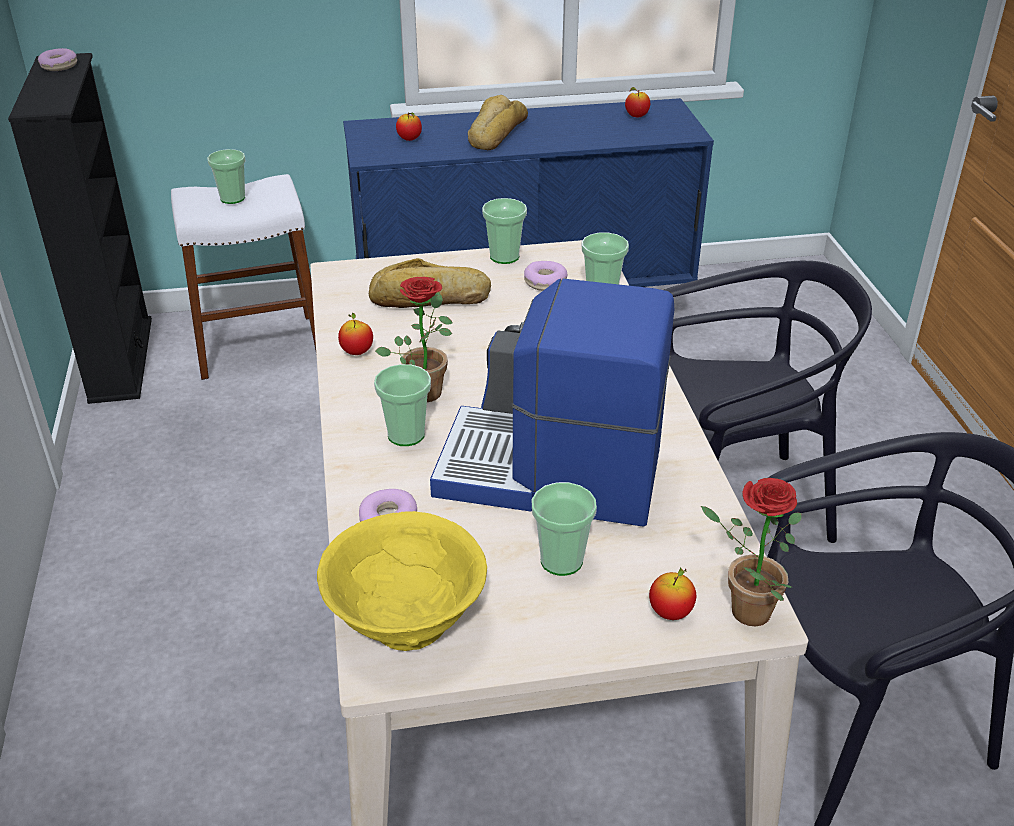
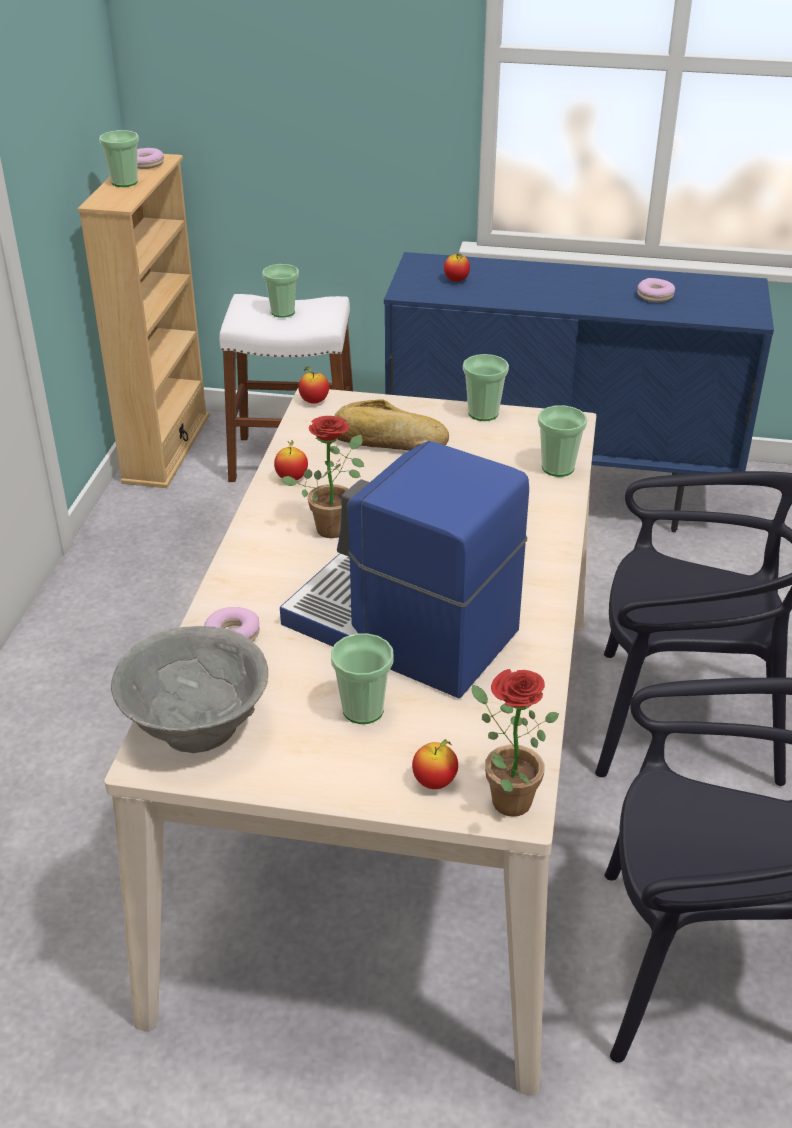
camera: 20 degrees right, 0 degrees up
black bookcase [8,53,152,404] -> beige bookcase [78,154,210,488]
yellow bowl [317,511,487,651] -> grey bowl [111,626,268,753]
cup [374,364,431,446] -> cup moved to [99,130,139,187]
bread [468,95,528,150] -> none
donut [524,261,567,291] -> donut moved to [637,278,675,302]
apple [625,87,650,117] -> apple moved to [298,367,329,404]

